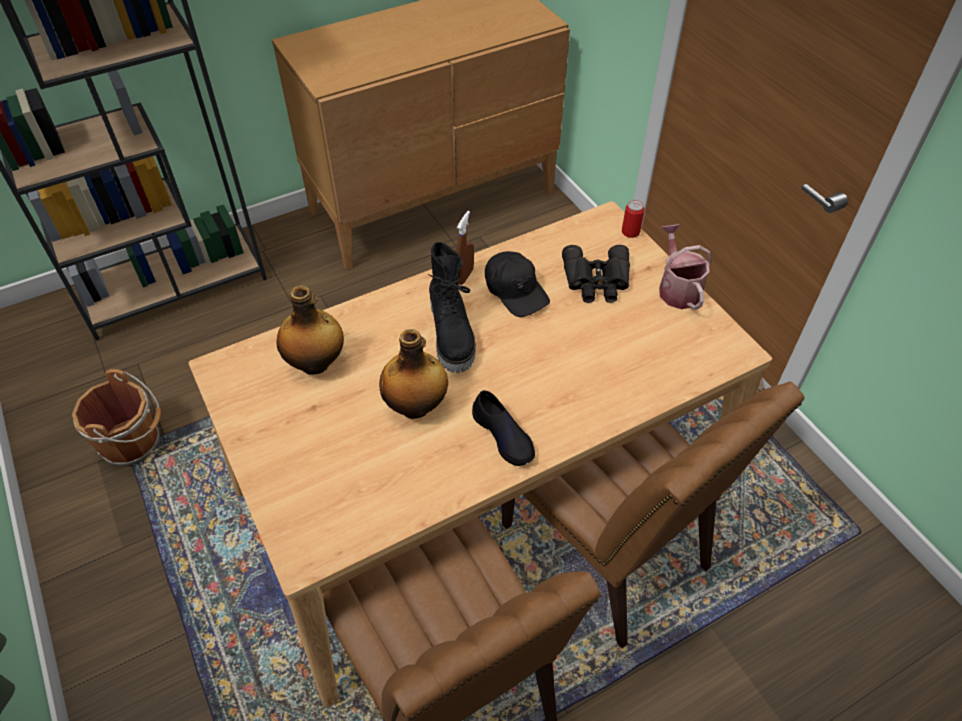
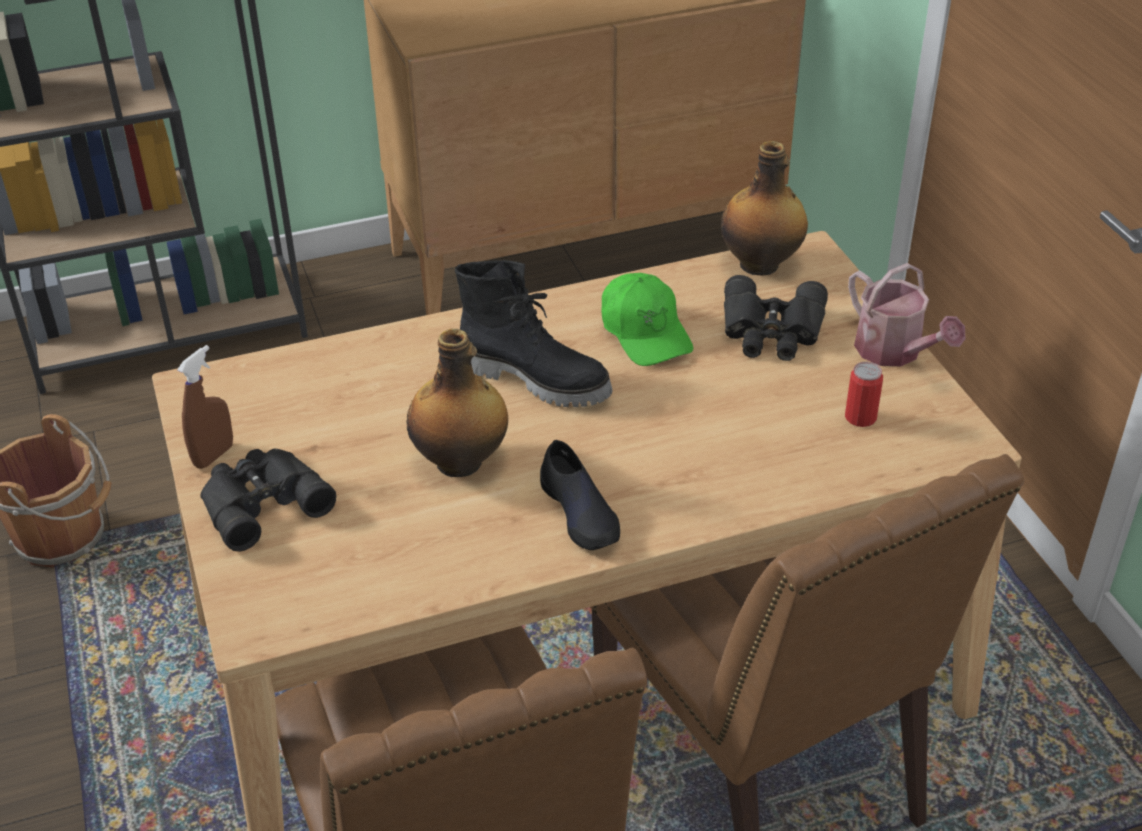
camera: 10 degrees right, 10 degrees down
bottle [277,286,344,375] -> bottle moved to [721,141,808,275]
black boot [428,242,476,373] -> black boot turned 60 degrees counterclockwise [455,260,613,407]
brown spray bottle [455,211,474,285] -> brown spray bottle moved to [177,345,233,469]
black cap [485,251,550,317] -> green cap [601,273,693,366]
can [622,200,645,238] -> can moved to [845,362,883,427]
watering can [659,224,711,310] -> watering can turned 150 degrees clockwise [848,263,965,366]
none -> black binoculars [201,449,336,551]

